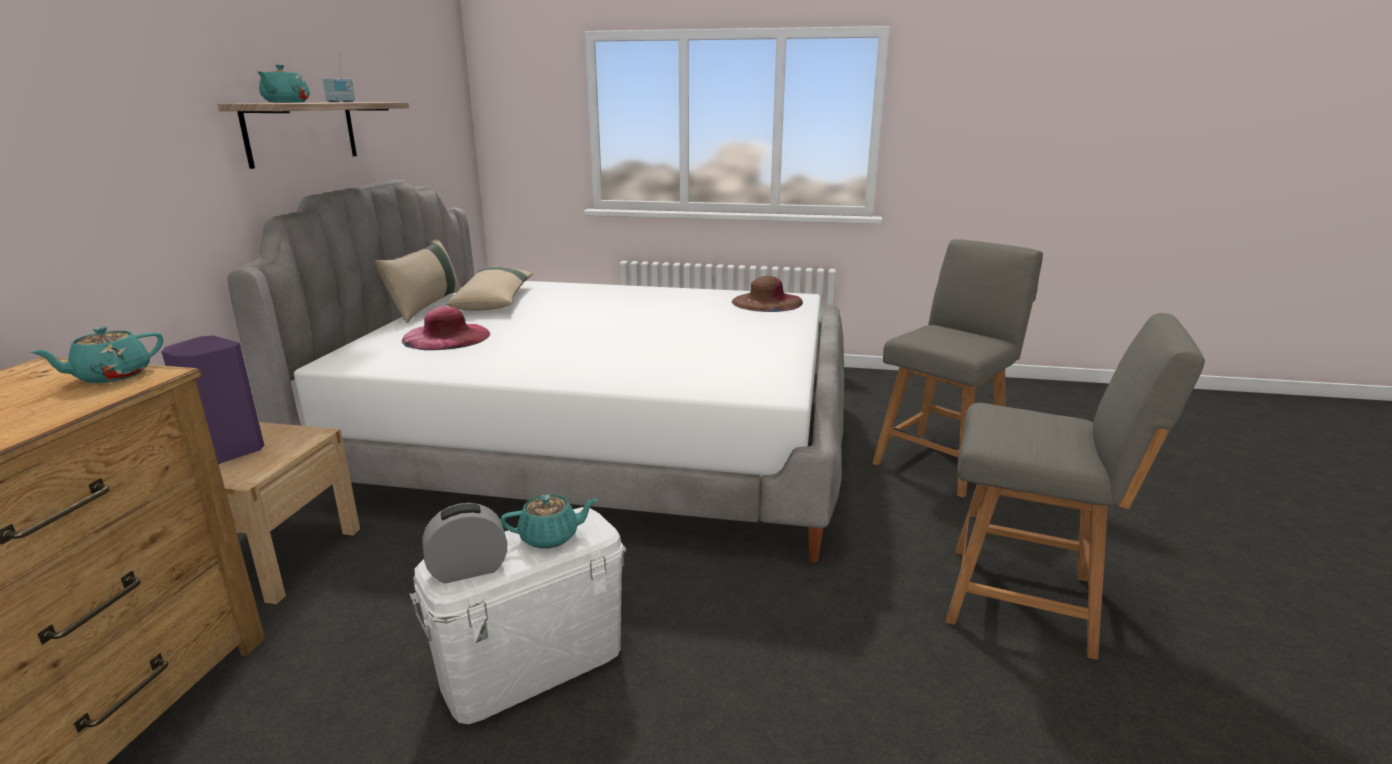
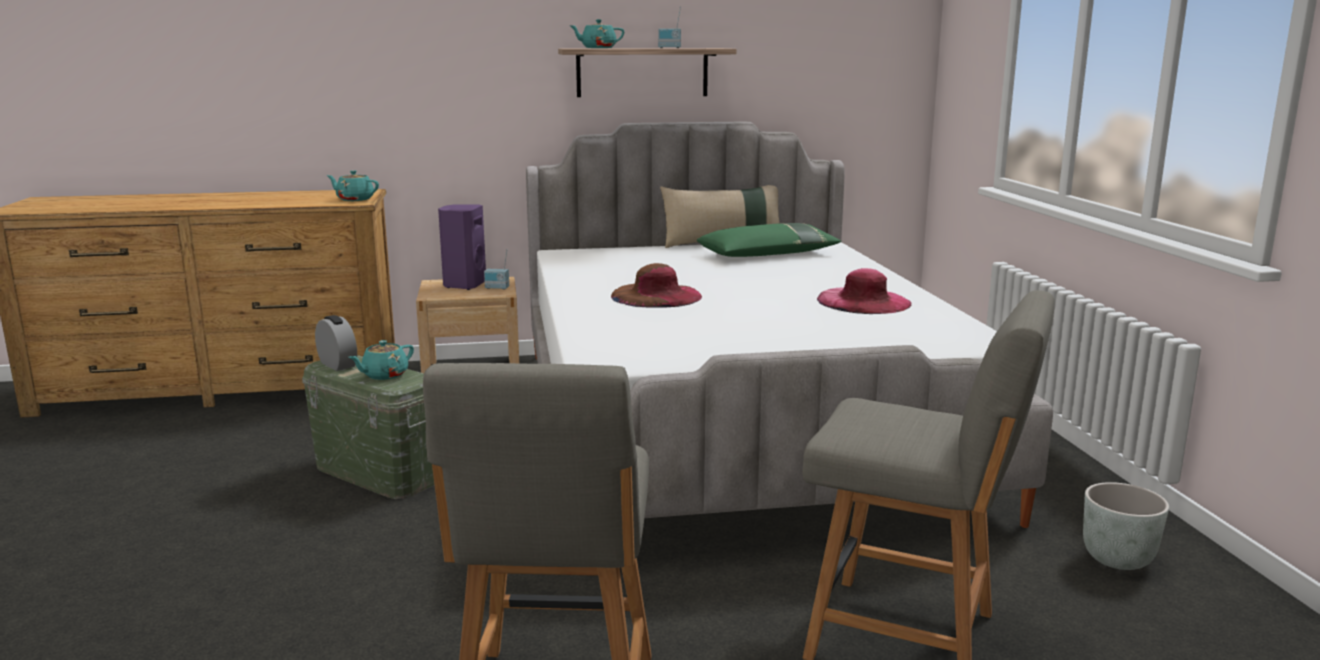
camera: 70 degrees right, 5 degrees down
pink hat [402,306,490,350] -> pink hat moved to [817,268,912,314]
white storage box [410,507,626,724] -> green storage box [302,355,434,499]
beige pillow [446,267,533,311] -> green pillow [697,223,842,257]
turquoise teapot [500,494,598,549] -> turquoise teapot turned 75 degrees clockwise [348,340,414,380]
brown hat [732,276,803,312] -> brown hat moved to [611,263,702,308]
none -> radio [484,249,509,289]
none -> grey planter [1083,482,1169,570]

